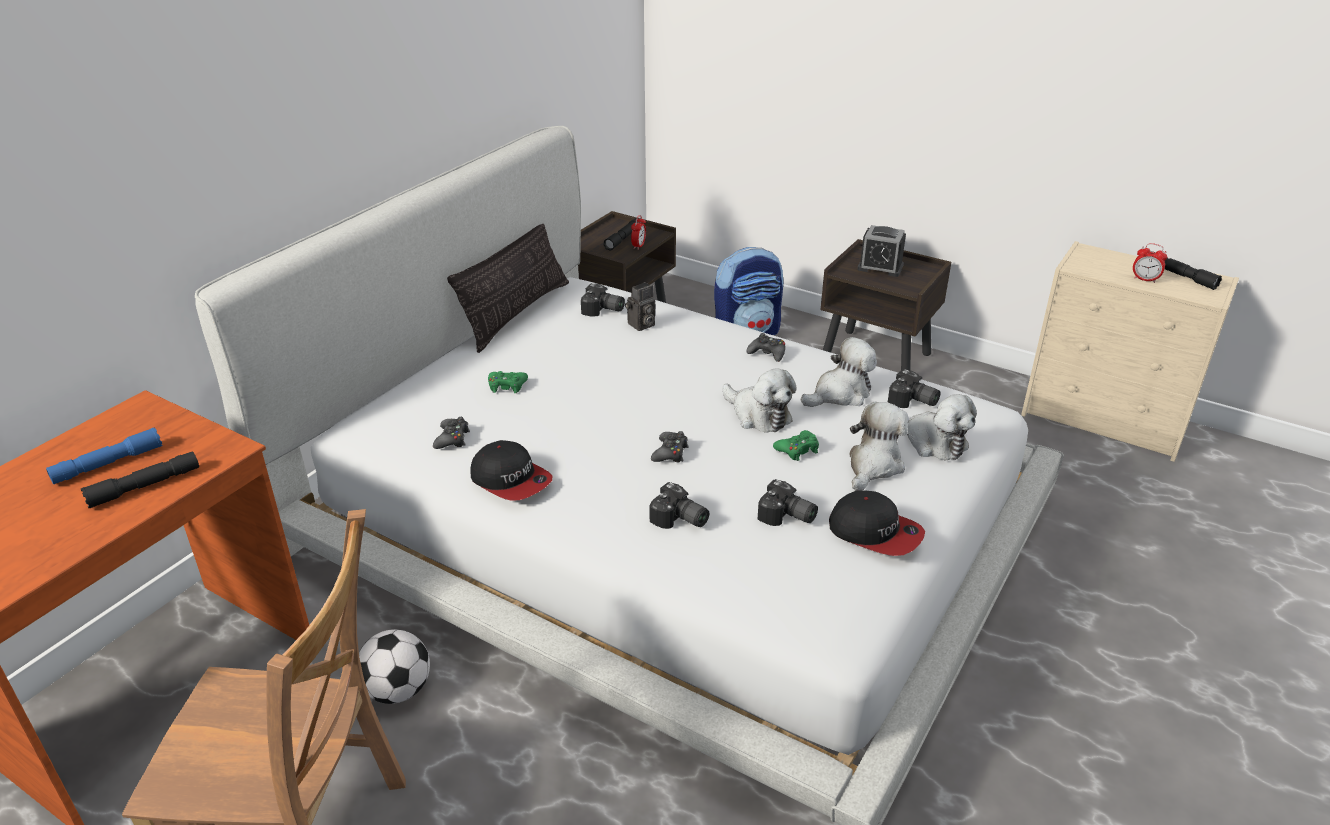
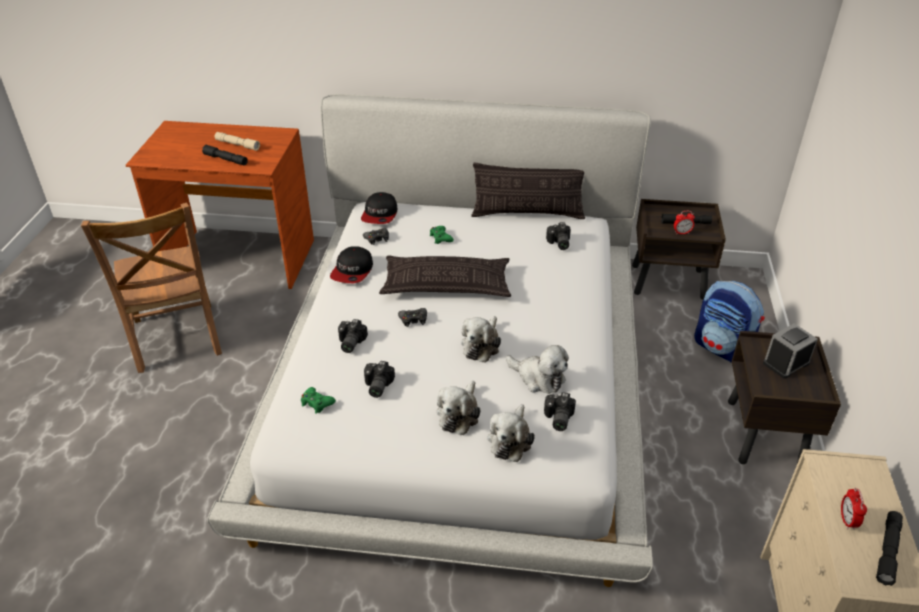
camera: 65 degrees right, 5 degrees up
blue flashlight [46,428,163,484] -> beige flashlight [215,132,260,151]
football [359,629,430,704] -> none
camera [625,282,655,331] -> none
black game controller [747,333,786,362] -> none
green game controller [773,430,819,461] -> green game controller moved to [301,387,336,414]
cap [829,490,925,556] -> cap moved to [361,192,397,224]
plush toy [849,402,909,491] -> plush toy turned 105 degrees clockwise [437,381,481,435]
alarm clock [858,225,906,277] -> alarm clock turned 60 degrees clockwise [763,323,818,379]
none -> pillow [379,255,512,297]

